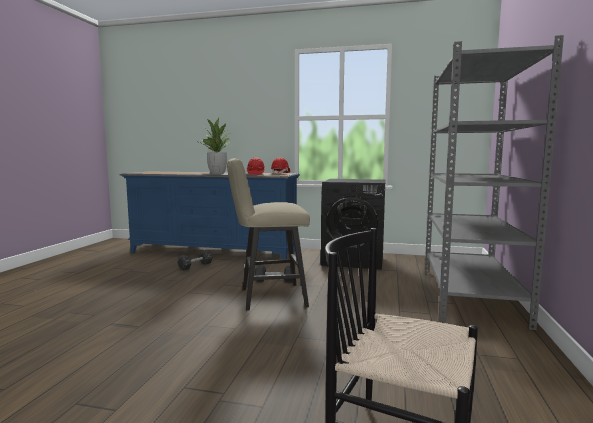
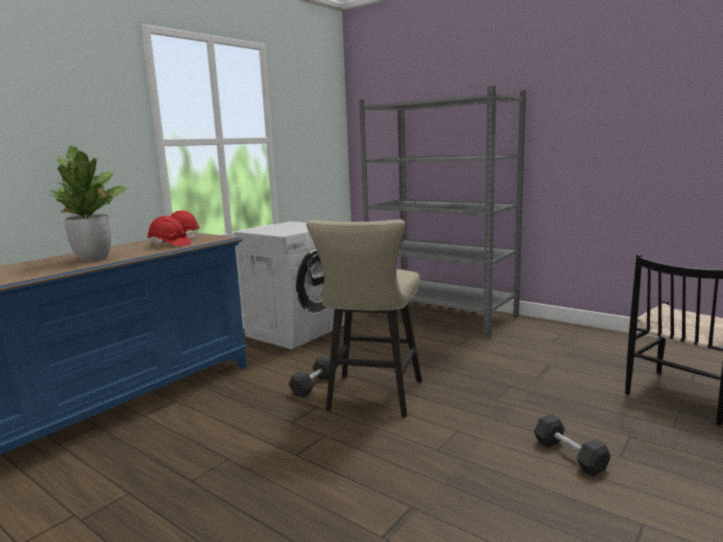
camera: 65 degrees left, 5 degrees up
black dumbbell [177,250,213,271] -> black dumbbell moved to [534,414,611,476]
black washing machine [321,179,385,269] -> white washing machine [235,221,345,349]

